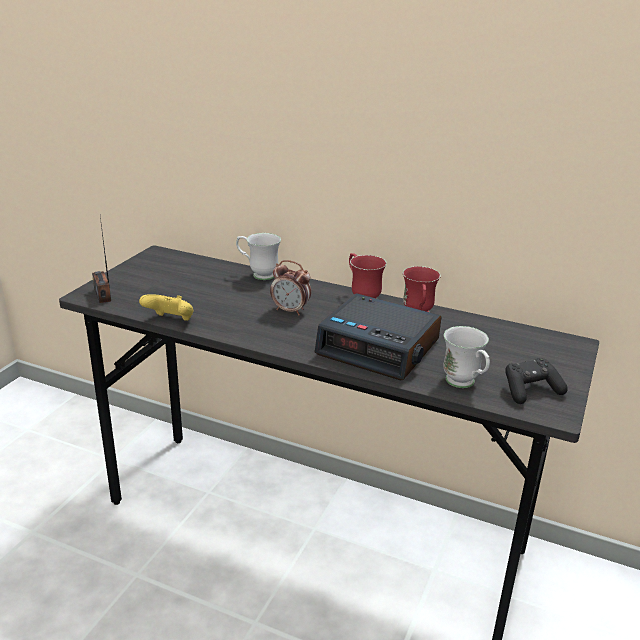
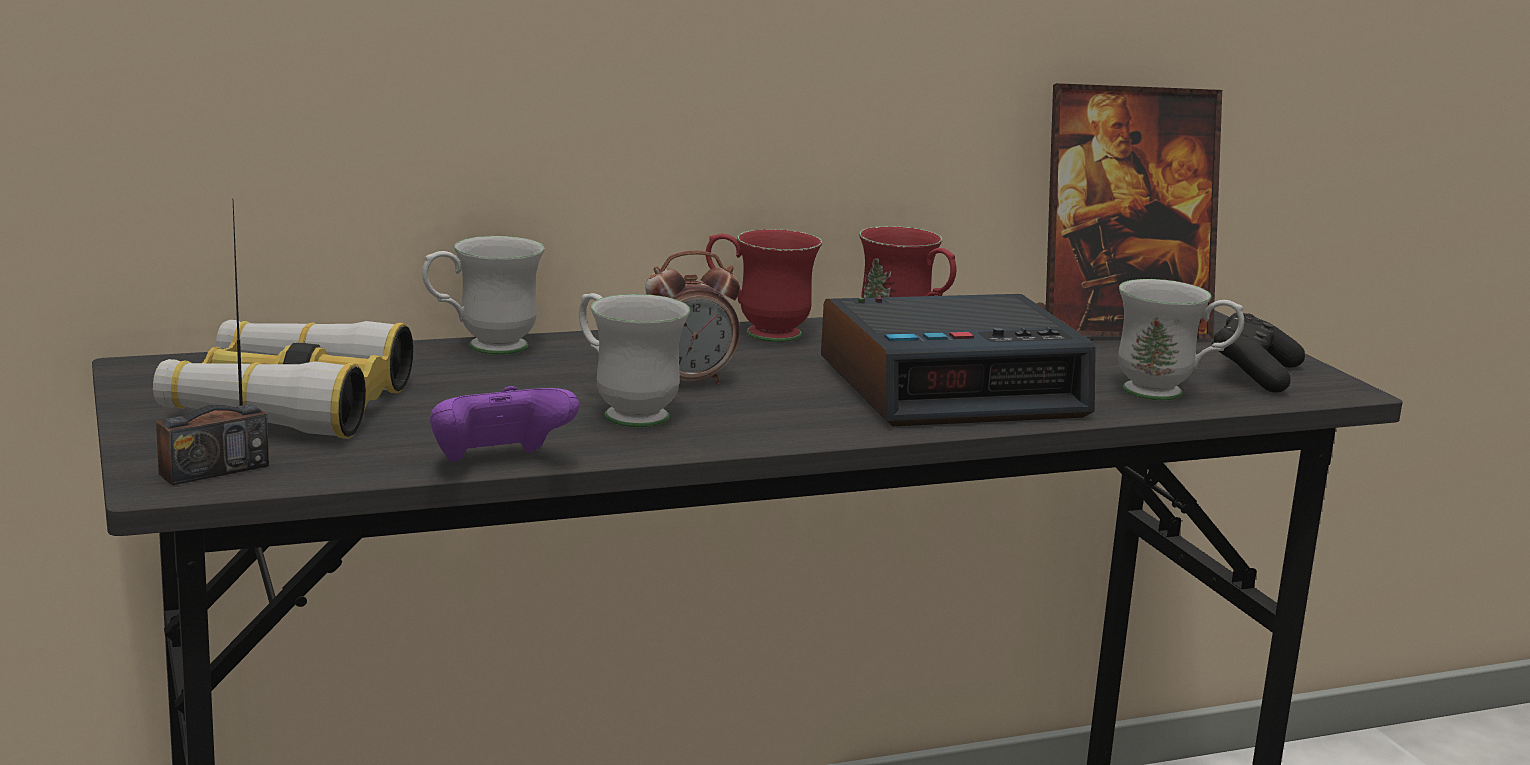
camera: 45 degrees left, 10 degrees down
radio [92,217,111,303] -> radio turned 60 degrees counterclockwise [156,203,269,485]
yellow game controller [139,295,193,321] -> purple game controller [430,386,579,462]
none -> binoculars [153,320,413,439]
none -> white mug [579,293,690,428]
none -> picture frame [1037,83,1222,339]

